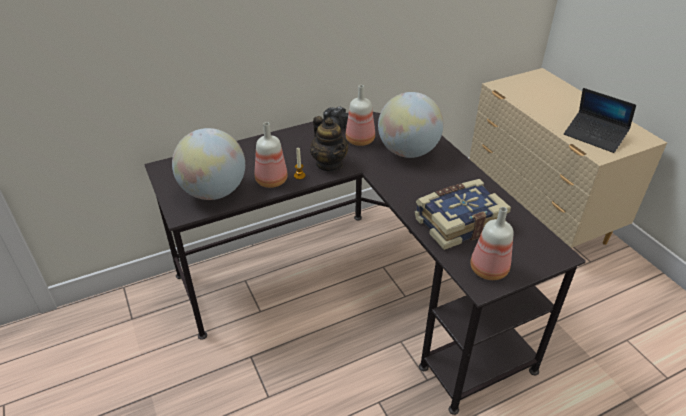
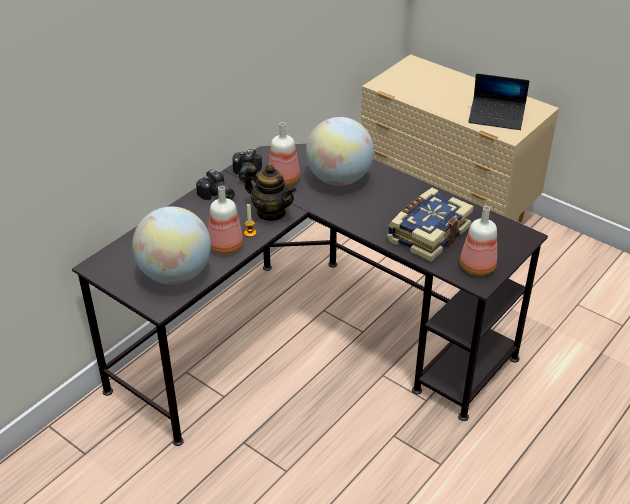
camera: 25 degrees left, 0 degrees up
none -> camera [196,169,235,200]

